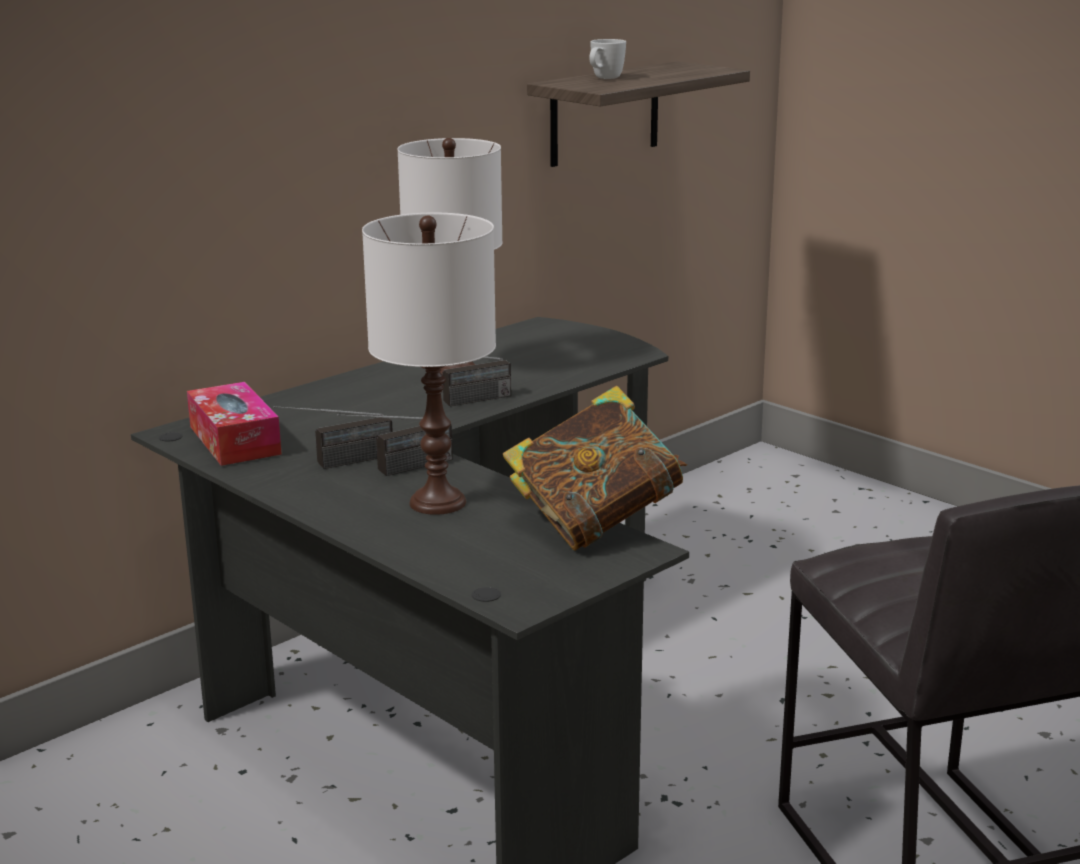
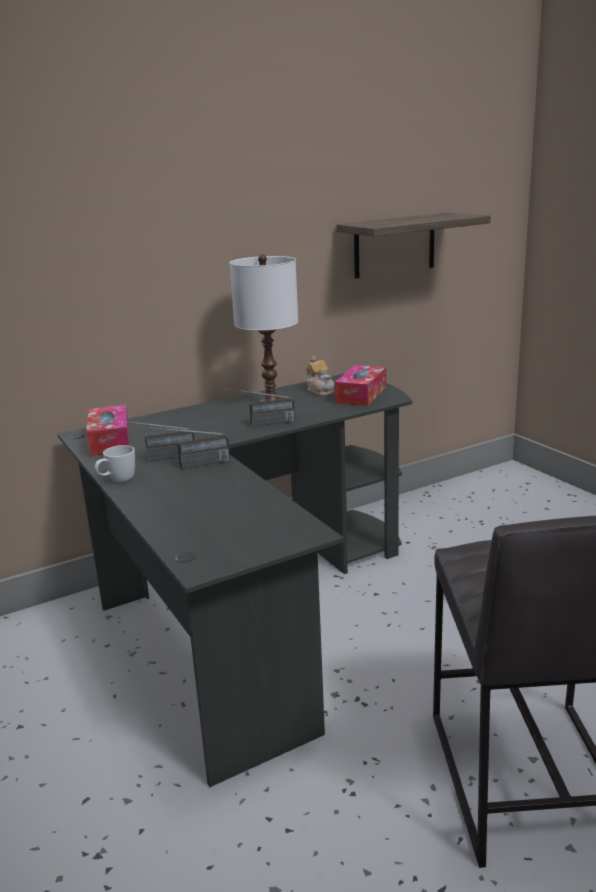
camera: 15 degrees right, 0 degrees up
white table lamp [362,213,496,515] -> none
book [503,386,687,551] -> none
white mug [589,39,626,79] -> white mug moved to [94,445,135,482]
none -> teapot [306,356,334,396]
none -> tissue box [335,365,386,406]

